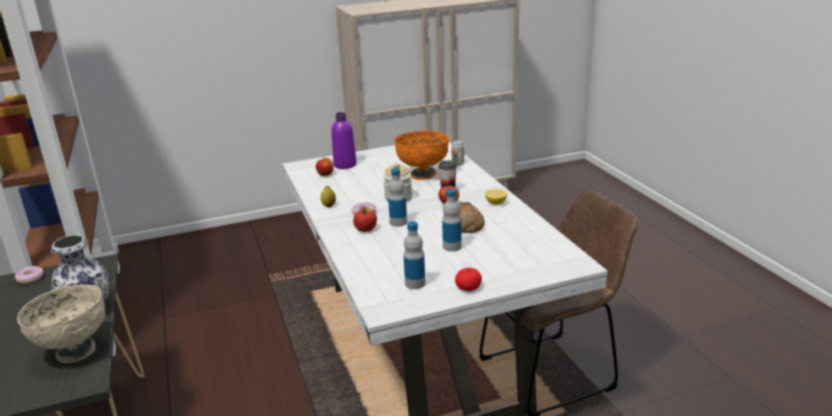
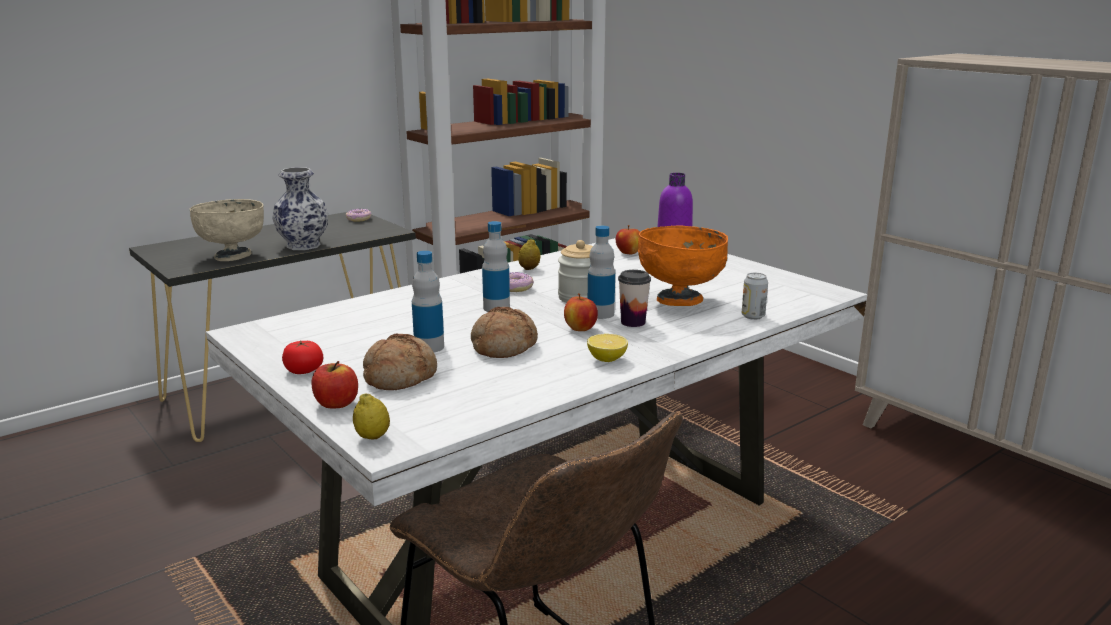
camera: 70 degrees right, 5 degrees down
apple [353,207,377,232] -> apple moved to [312,361,358,408]
bottle [403,221,425,289] -> bottle moved to [588,226,615,319]
none -> lemon [353,393,390,440]
none -> bread [363,334,437,390]

